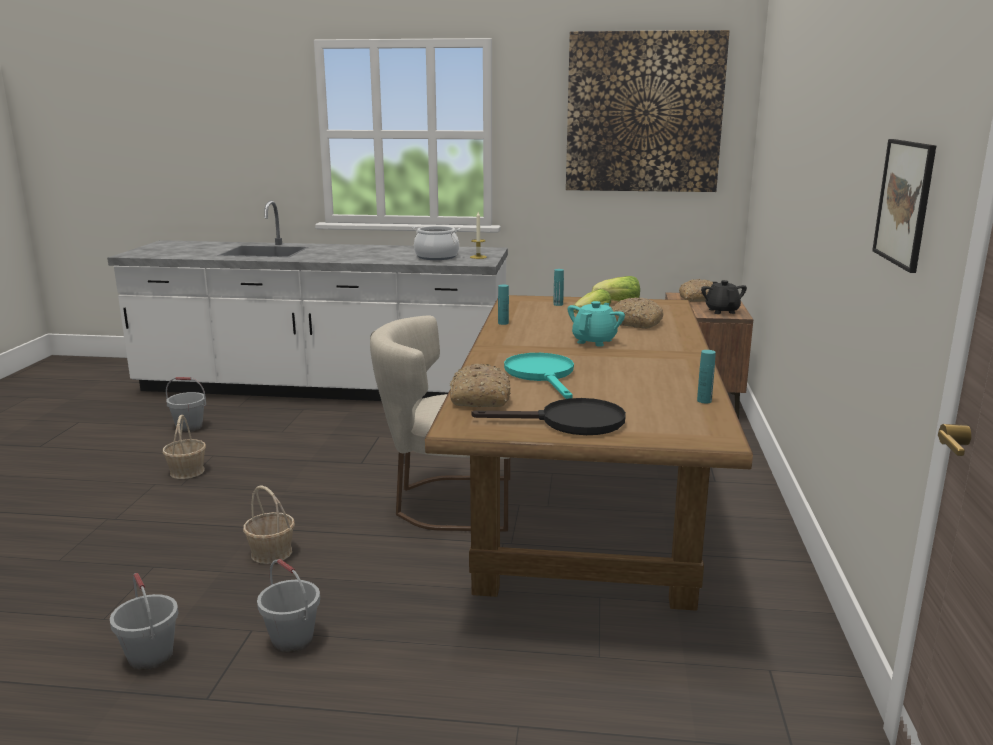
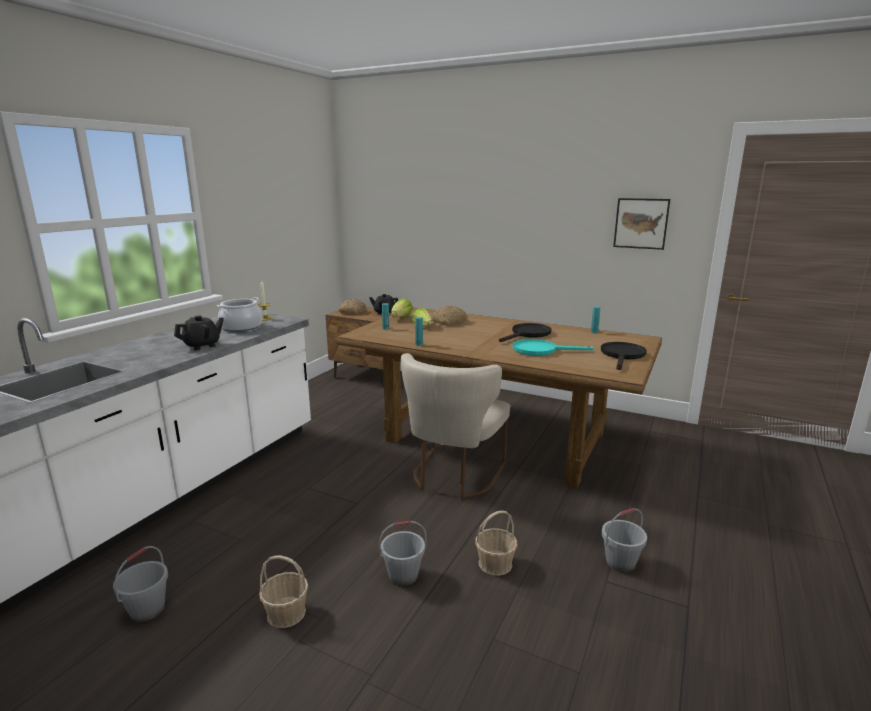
camera: 70 degrees left, 0 degrees up
grey bucket [110,573,179,671] -> grey bucket moved to [379,520,427,586]
bread [450,364,511,407] -> none
picture [566,30,730,192] -> none
turquoise teapot [568,301,625,347] -> none
none -> black teapot [174,316,224,350]
none -> black frying pan [499,323,551,342]

